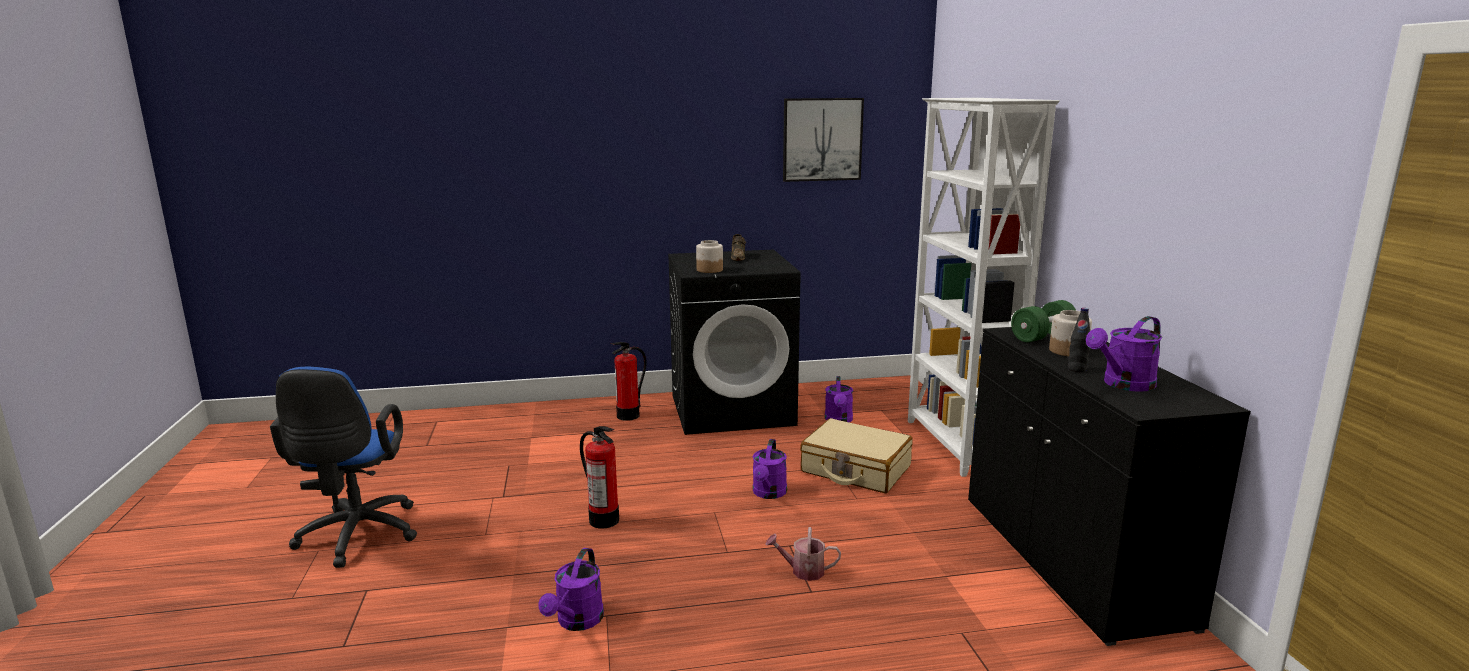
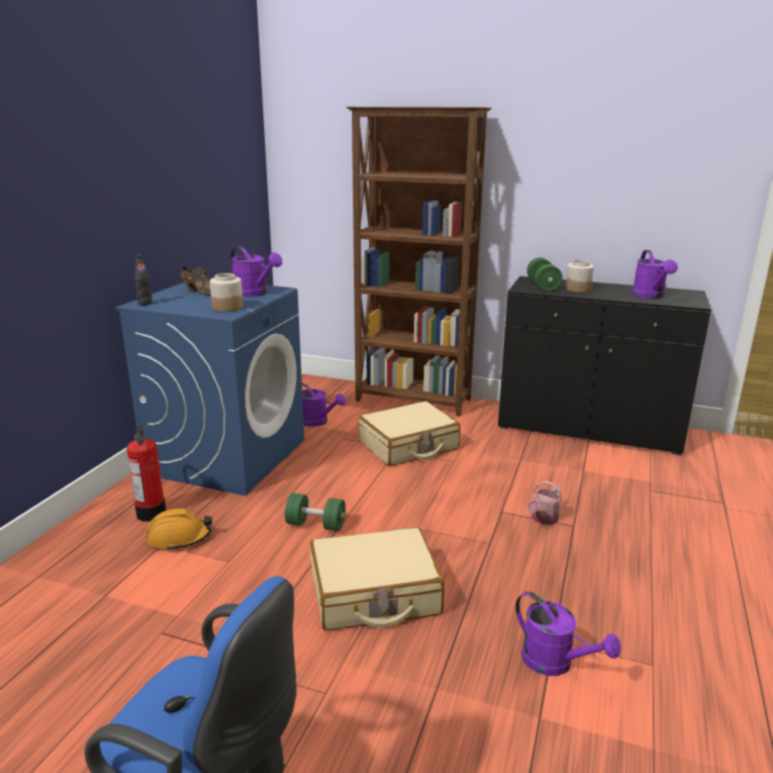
camera: 60 degrees left, 5 degrees up
fire extinguisher [580,426,619,529] -> beige suitcase [310,527,444,631]
black washing machine [668,250,801,435] -> blue washing machine [115,283,304,496]
purple watering can [753,439,787,499] -> purple watering can moved to [230,246,282,297]
picture [783,98,864,182] -> none
white bookcase [908,98,1060,477] -> brown bookcase [346,107,492,417]
black bottle [1068,308,1090,372] -> black bottle moved to [134,255,152,305]
none -> orange hard hat [146,509,213,551]
none -> green dumbbell [285,493,346,531]

